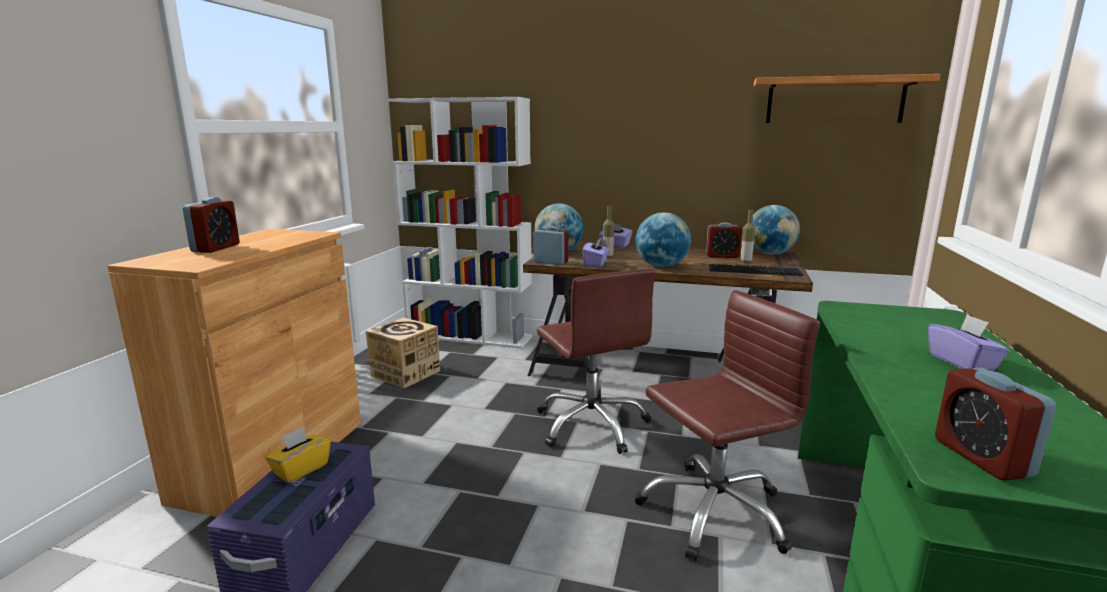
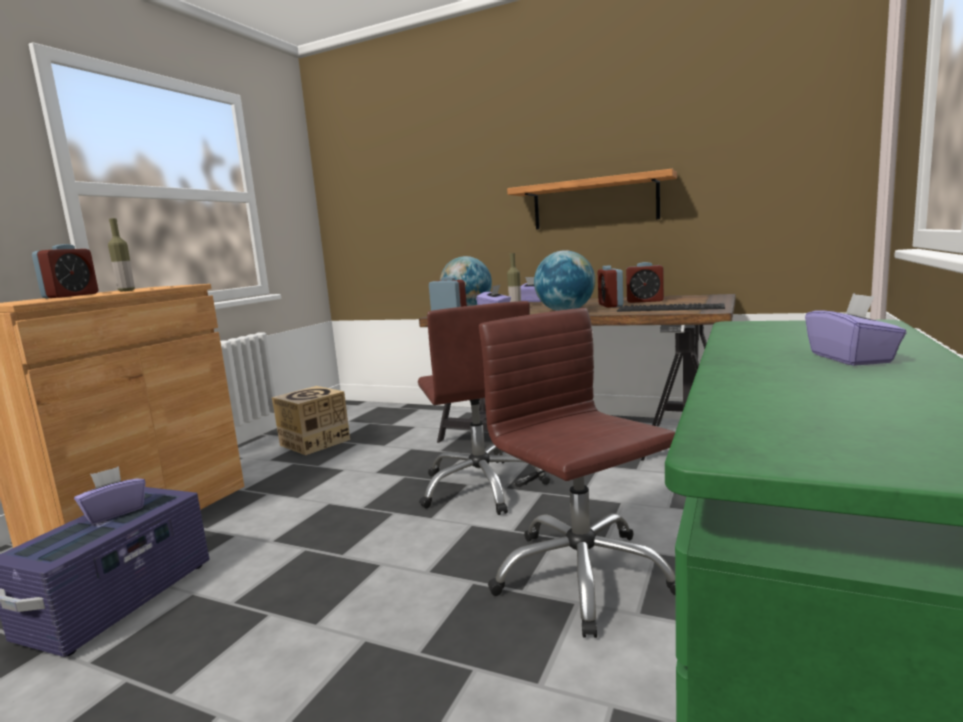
camera: 10 degrees right, 5 degrees down
yellow tissue box [265,427,331,483] -> purple tissue box [74,466,146,524]
white bookcase [388,97,533,349] -> none
brown office chair [635,290,820,561] -> brown office chair turned 105 degrees counterclockwise [479,308,675,638]
bottle [740,209,756,263] -> bottle moved to [108,218,135,291]
globe [752,205,800,255] -> none
shelf [754,74,941,123] -> shelf moved to [507,169,677,230]
alarm clock [935,368,1056,481] -> alarm clock moved to [598,265,624,308]

